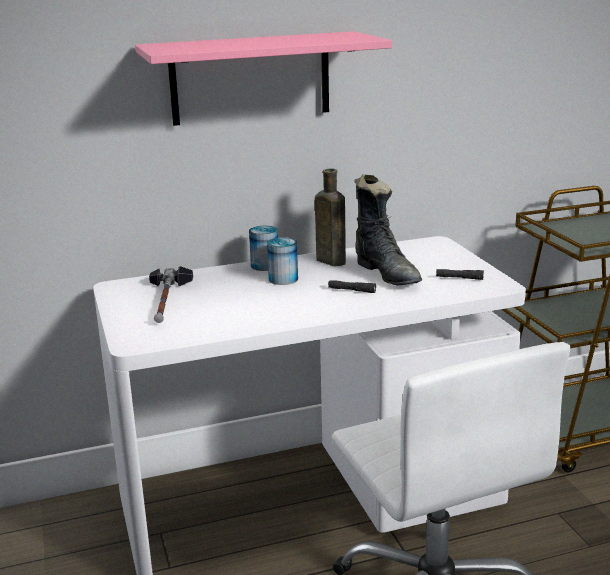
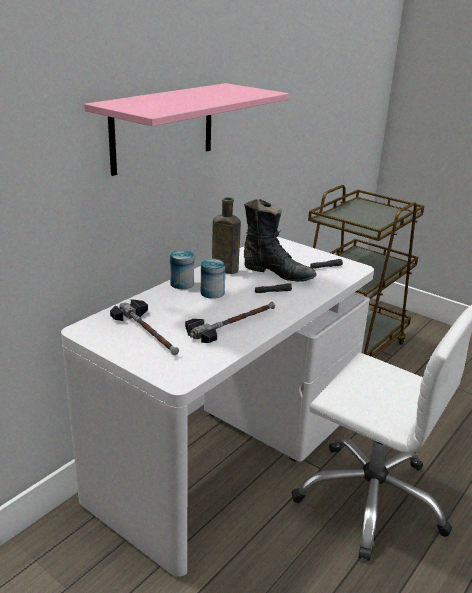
camera: 35 degrees left, 5 degrees up
none -> hammer [185,302,275,343]

